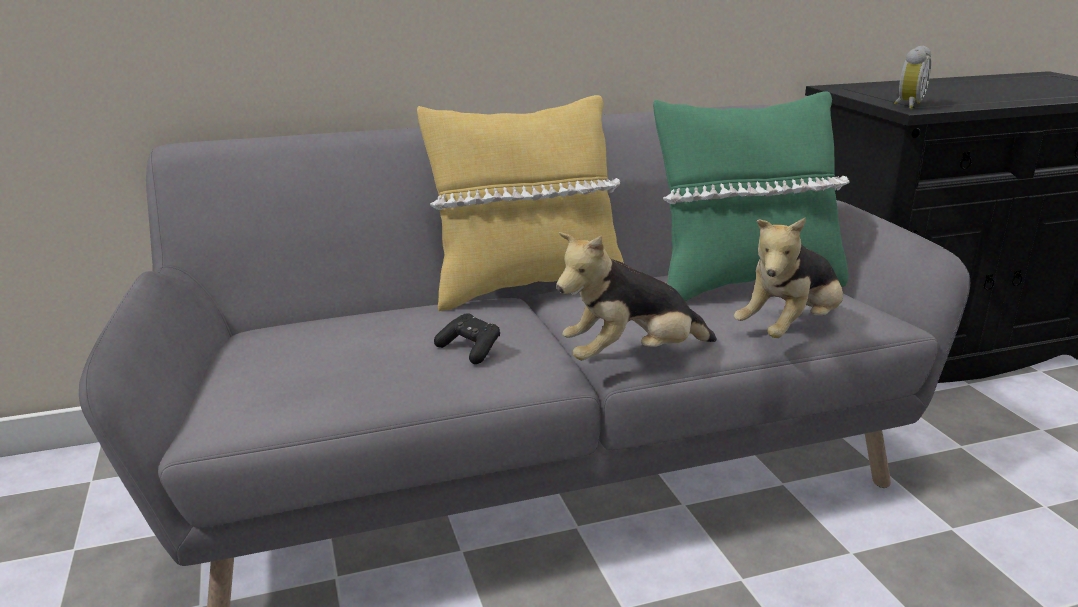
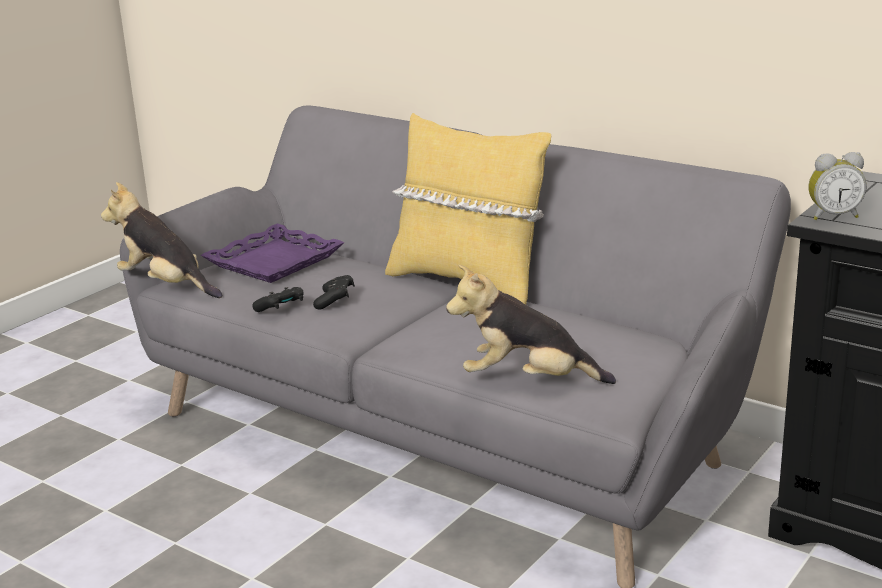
camera: 55 degrees right, 0 degrees up
plush toy [556,232,717,360] -> plush toy moved to [101,182,223,298]
green pillow [653,91,850,301] -> none
none -> purple tray [201,224,345,283]
none -> black game controller [252,287,304,312]

